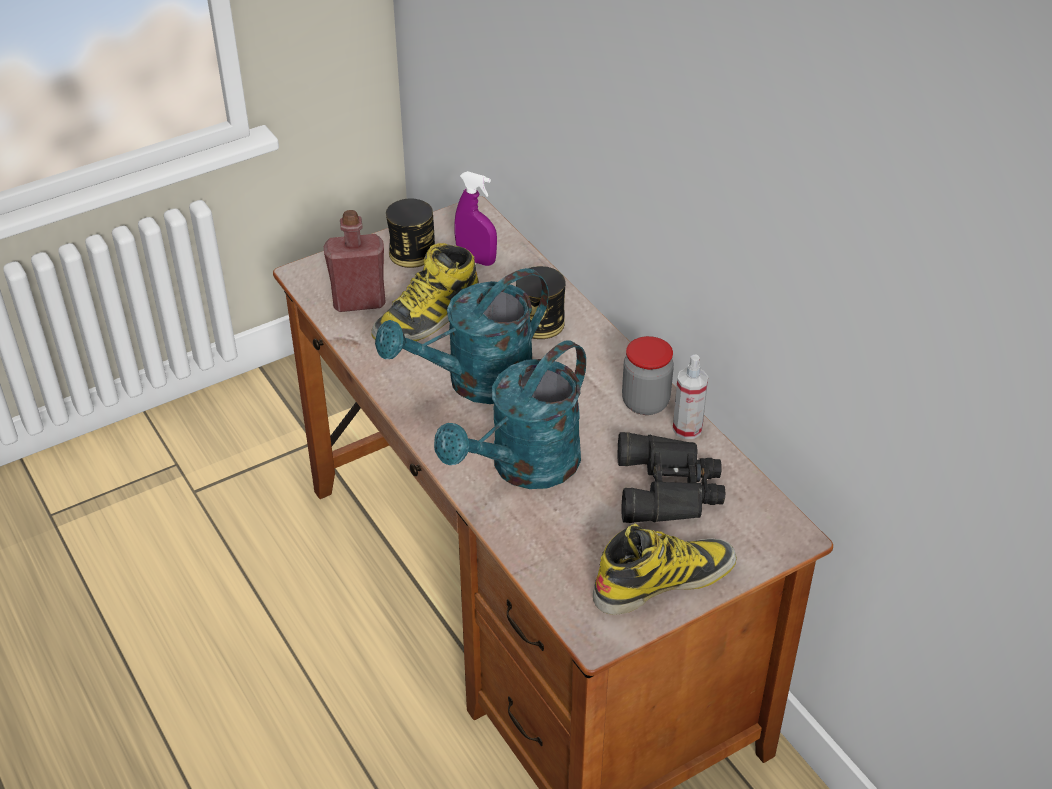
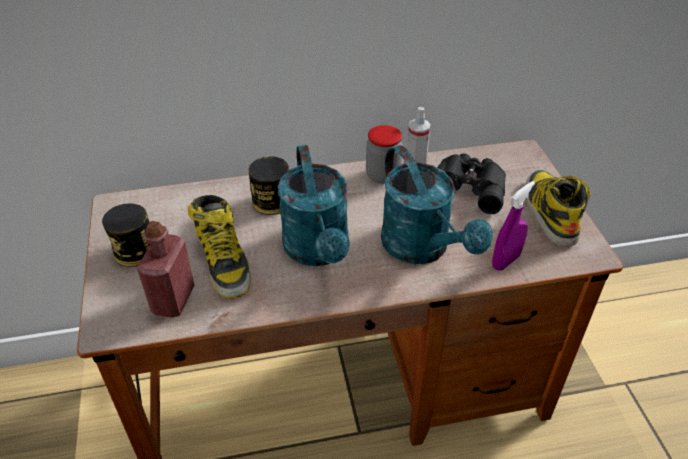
camera: 70 degrees left, 0 degrees up
purple spray bottle [454,171,497,266] -> purple spray bottle moved to [492,181,535,270]

